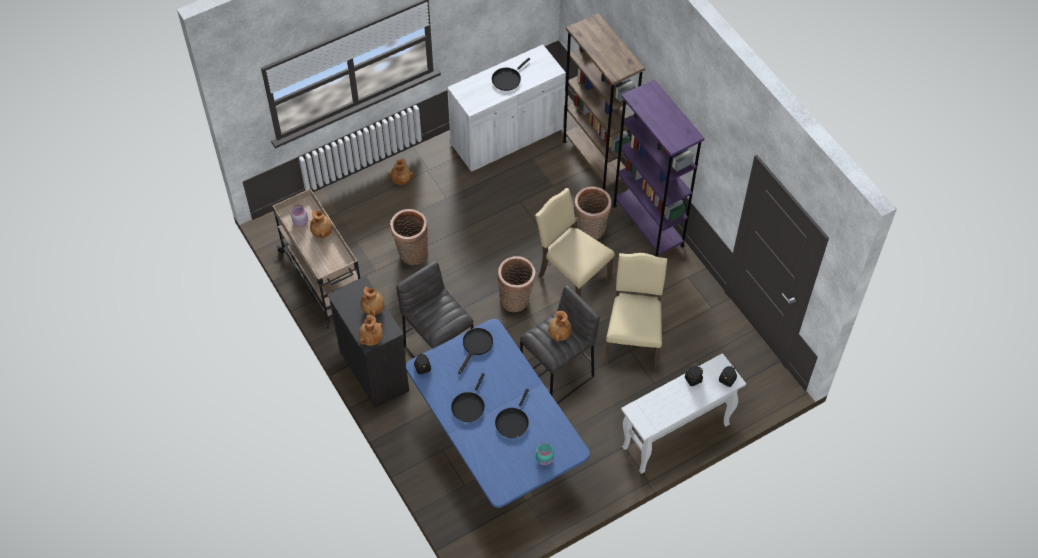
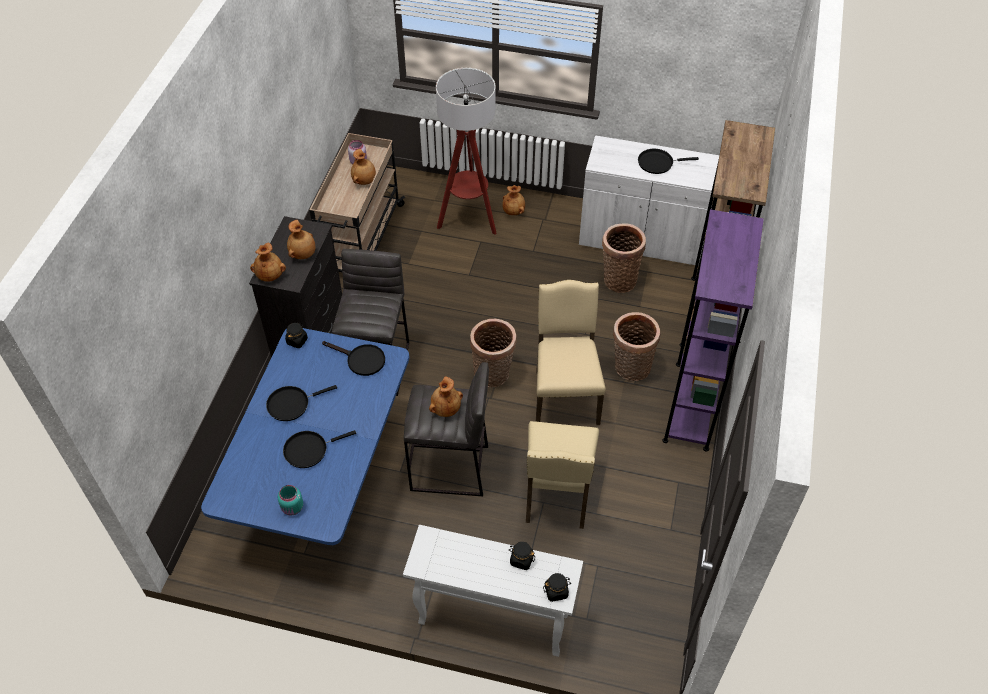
camera: 45 degrees right, 5 degrees down
basket [390,209,428,266] -> basket moved to [602,223,646,293]
black frying pan [458,328,493,374] -> black frying pan turned 45 degrees clockwise [322,341,385,376]
beige chair [604,253,667,370] -> beige chair turned 135 degrees clockwise [526,421,599,529]
none -> floor lamp [436,68,497,235]

